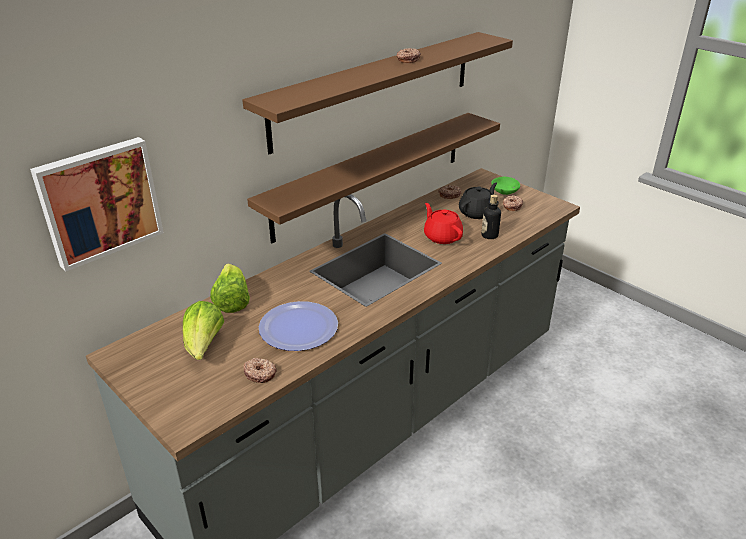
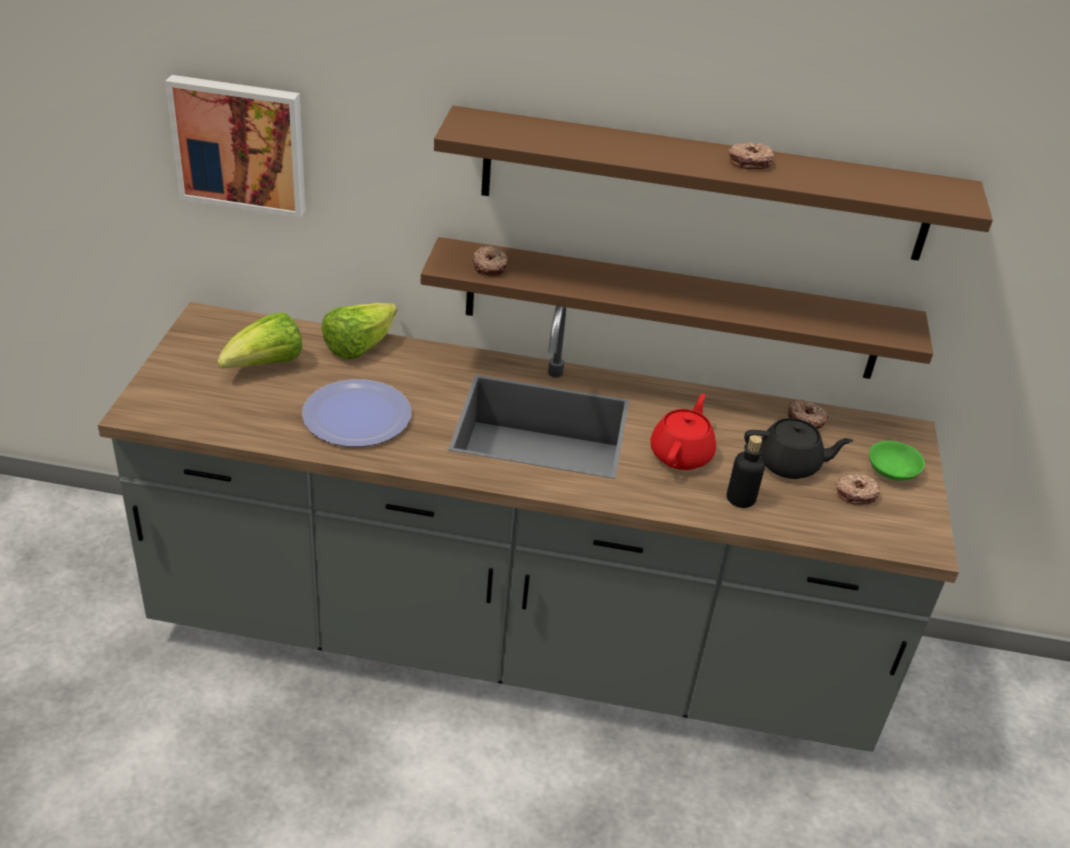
camera: 50 degrees right, 5 degrees up
donut [243,358,277,383] -> donut moved to [472,246,508,276]

